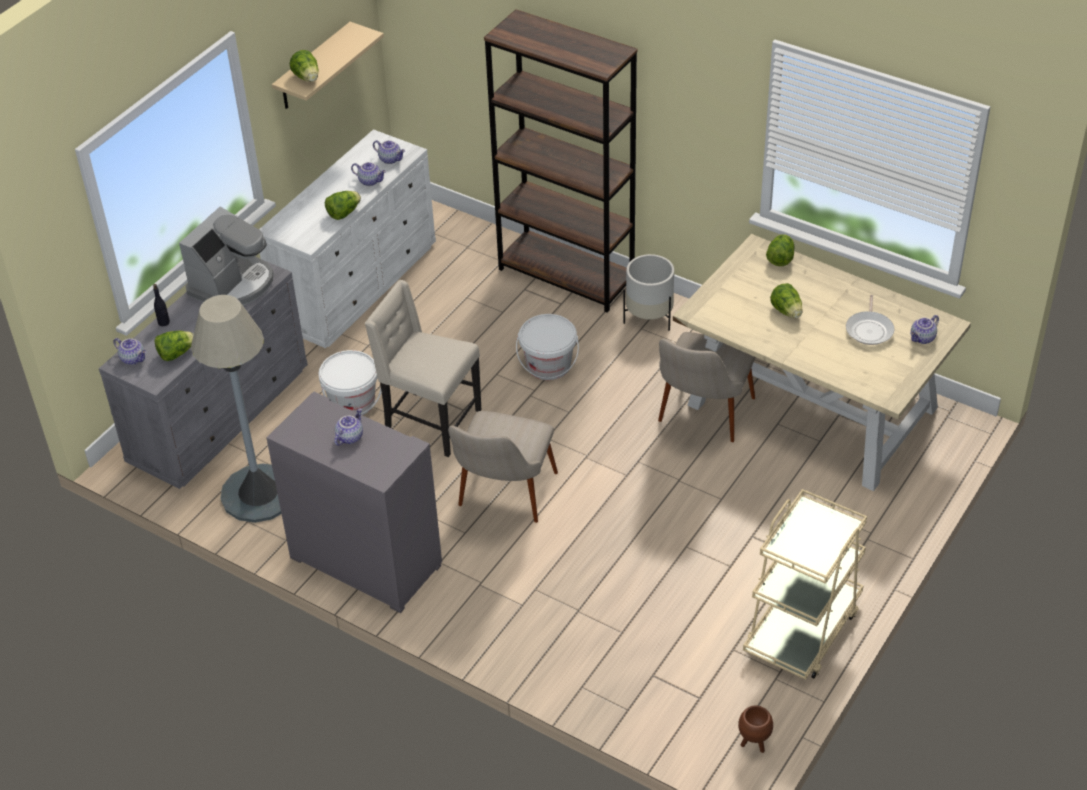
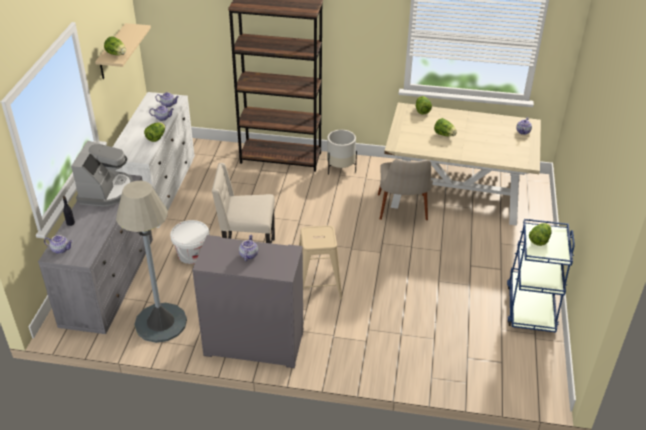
camera: 25 degrees left, 5 degrees down
lettuce [155,331,194,361] -> lettuce moved to [529,223,551,246]
beige chair [448,411,558,523] -> beige stool [299,226,342,300]
white bucket [516,314,579,380] -> none
brown planter [738,705,773,753] -> none
beige cart [743,489,867,680] -> blue cart [507,219,575,332]
frying pan [846,295,895,345] -> none

